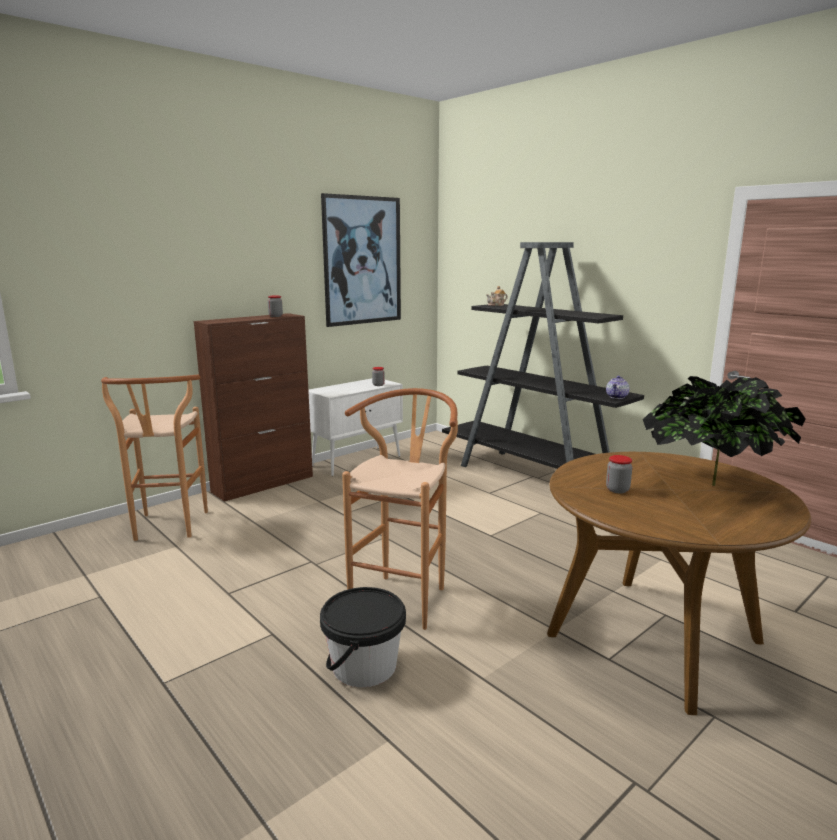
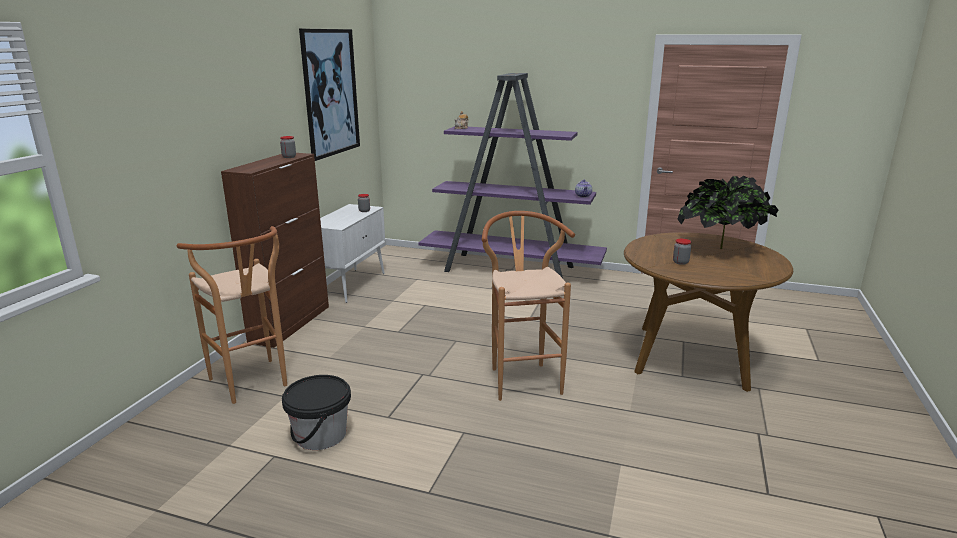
camera: 30 degrees left, 5 degrees up
black bucket [320,587,406,687] -> black bucket moved to [282,375,351,450]
black bookcase [442,242,644,469] -> purple bookcase [418,73,607,278]

